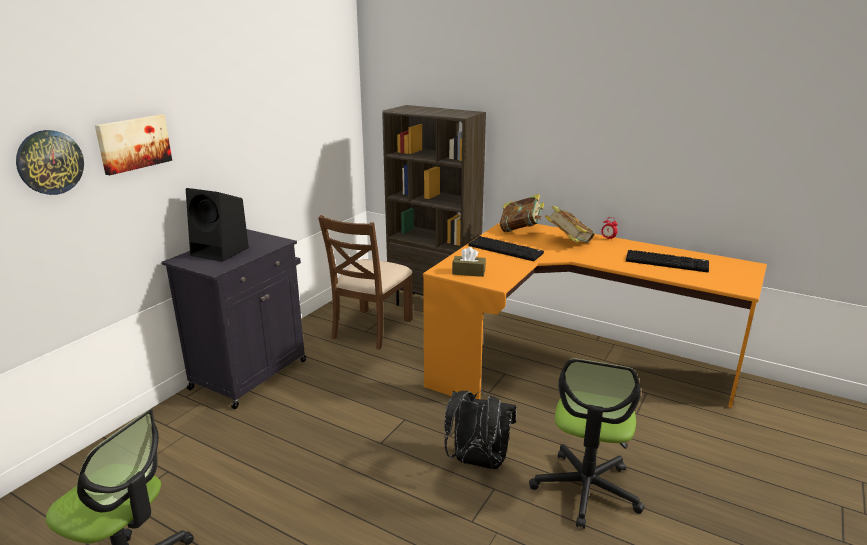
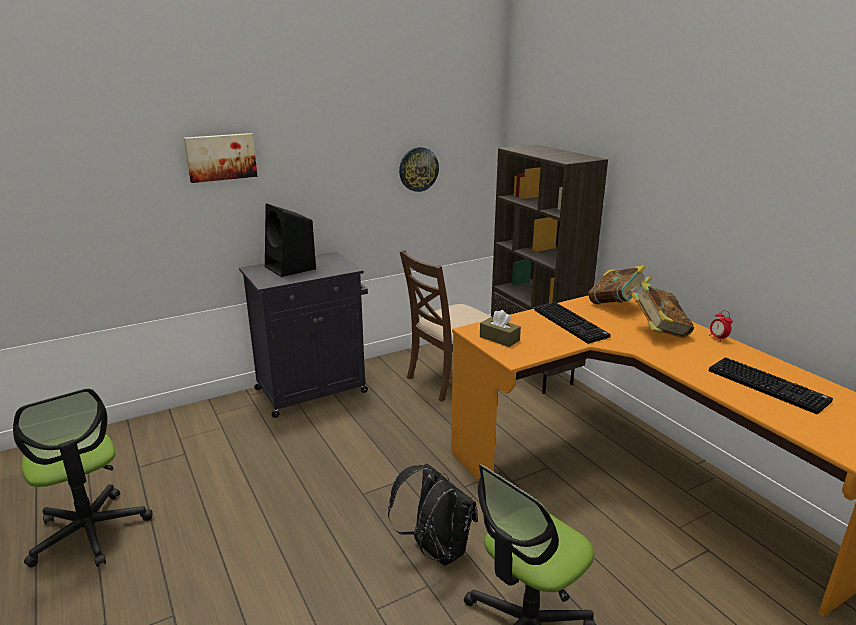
camera: 30 degrees right, 0 degrees up
wall clock [16,130,84,195] -> wall clock moved to [399,147,439,192]

